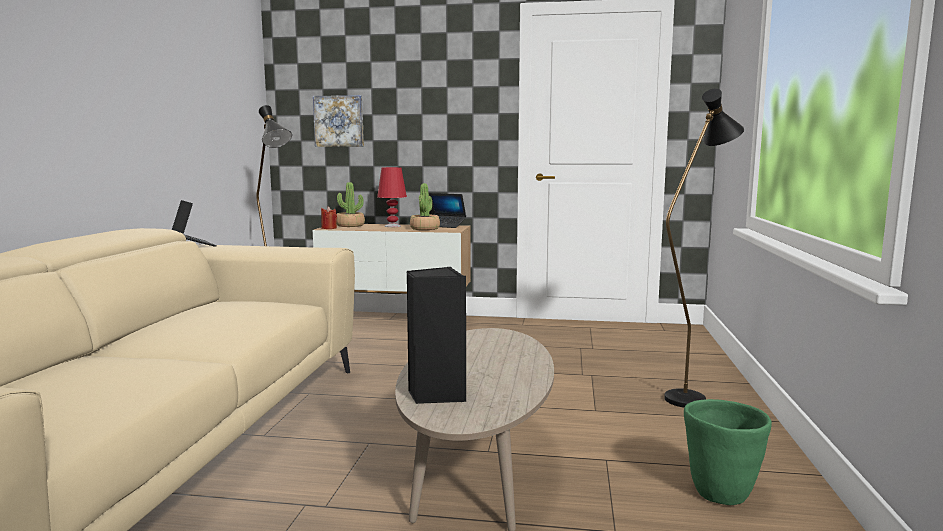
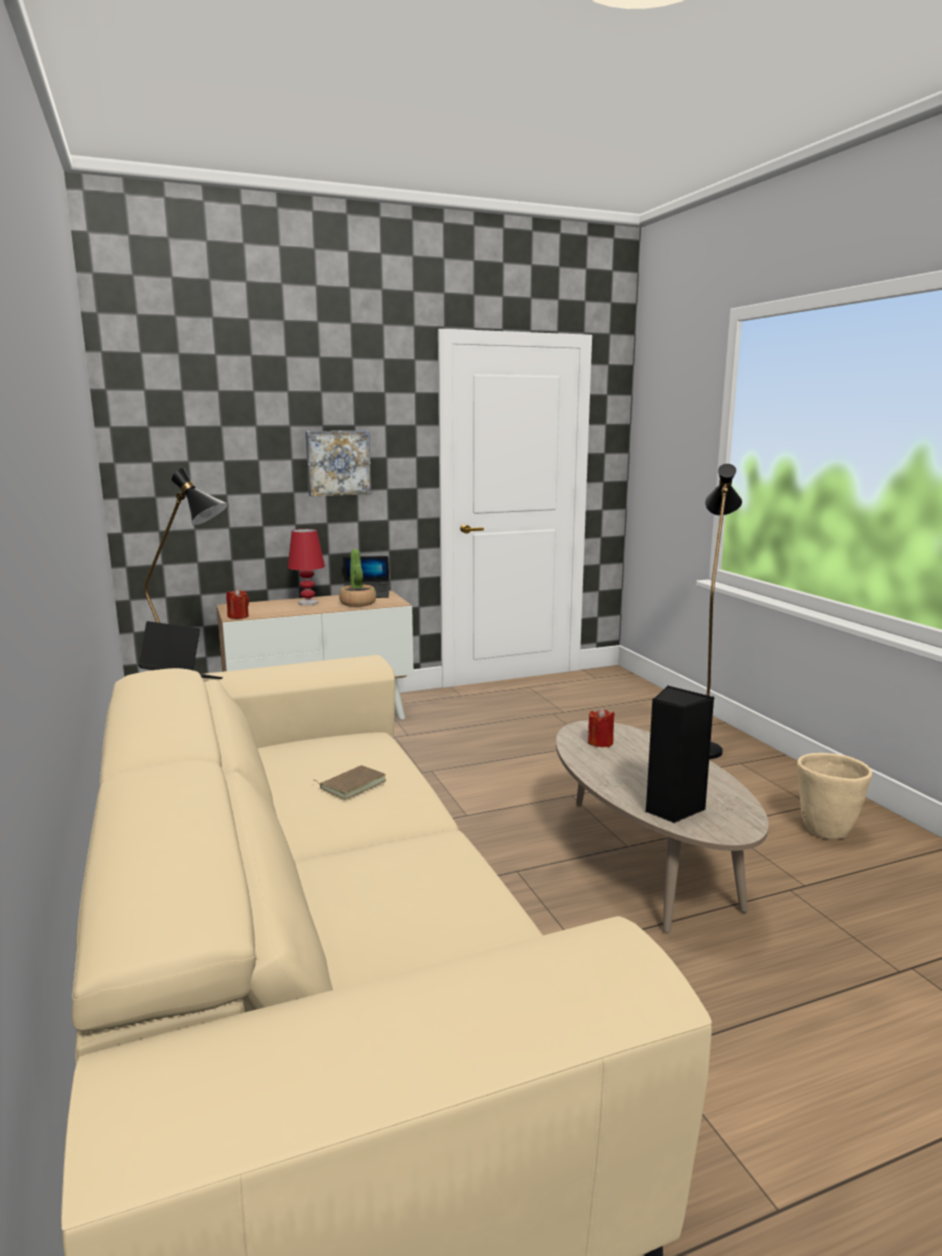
camera: 30 degrees left, 5 degrees up
picture [313,95,364,147] -> picture moved to [305,431,371,497]
potted plant [336,182,365,227] -> none
green planter [684,399,772,505] -> beige planter [797,753,872,839]
none -> brown book [315,765,386,800]
none -> red candle [588,707,615,747]

